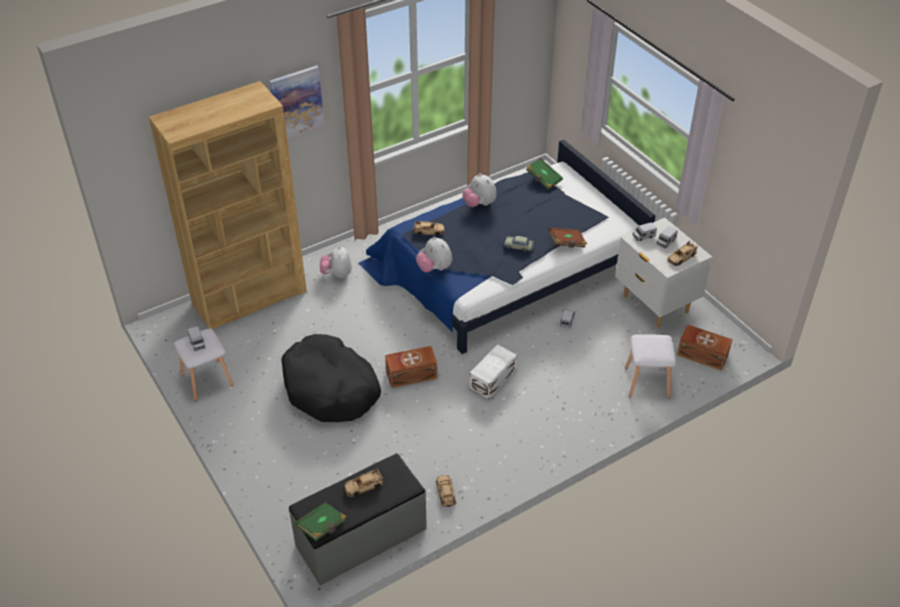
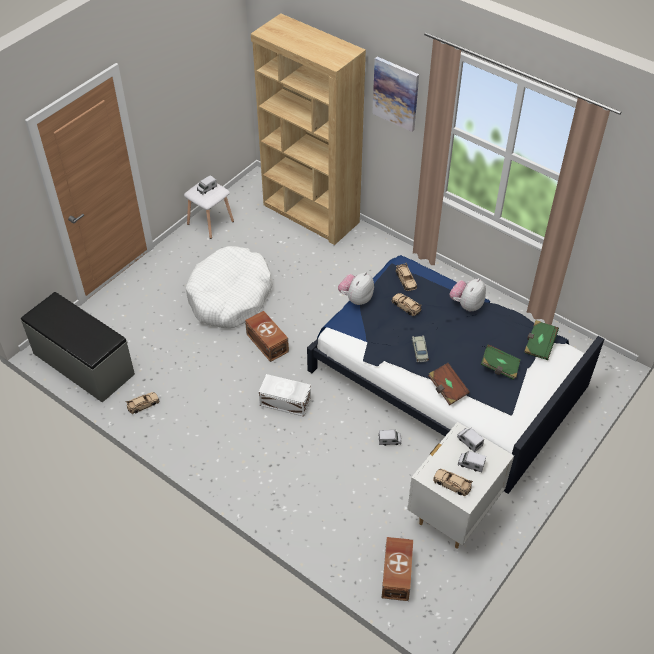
camera: 70 degrees right, 5 degrees up
black dog bed [281,334,381,422] -> white dog bed [186,246,272,328]
green book [295,502,347,541] -> green book moved to [481,344,520,380]
plush toy [320,245,352,278] -> none
beige toy car [344,468,383,497] -> beige toy car moved to [392,293,422,316]
white stool [625,334,676,398] -> none

